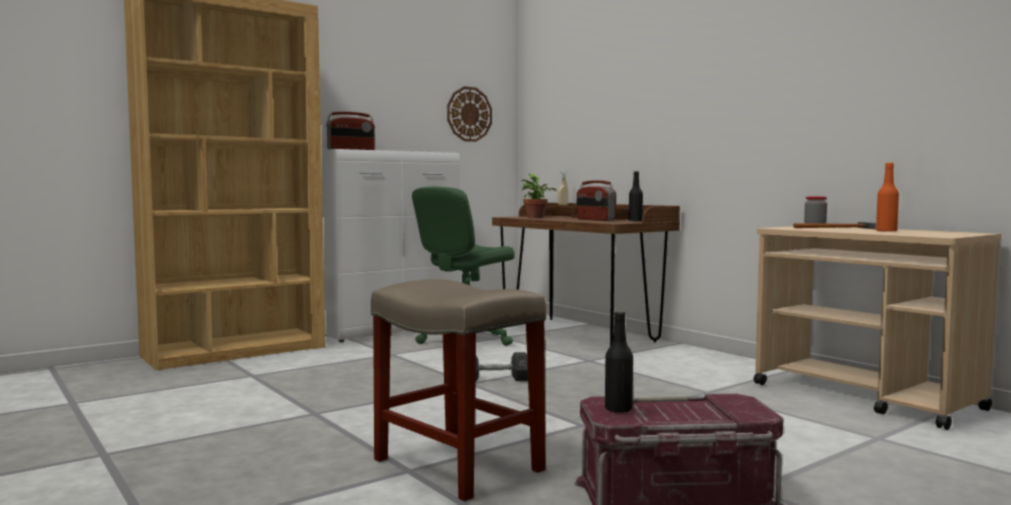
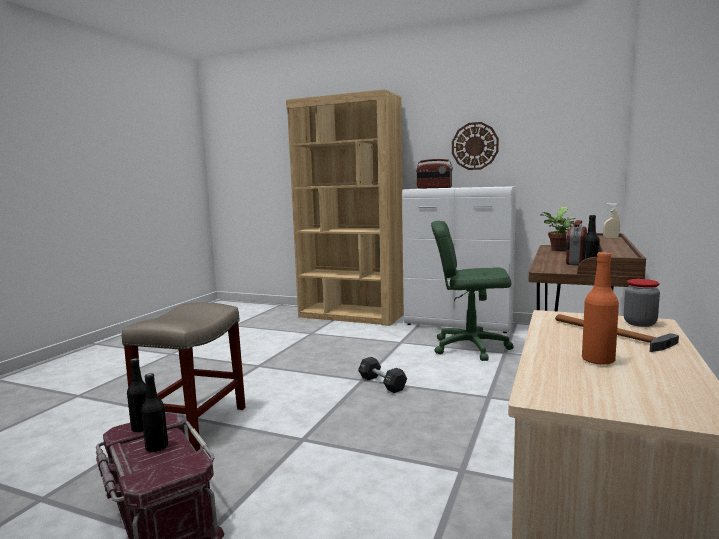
camera: 60 degrees right, 5 degrees up
wall clock [447,86,492,142] -> wall clock moved to [452,122,499,170]
none -> black bottle [141,373,168,452]

